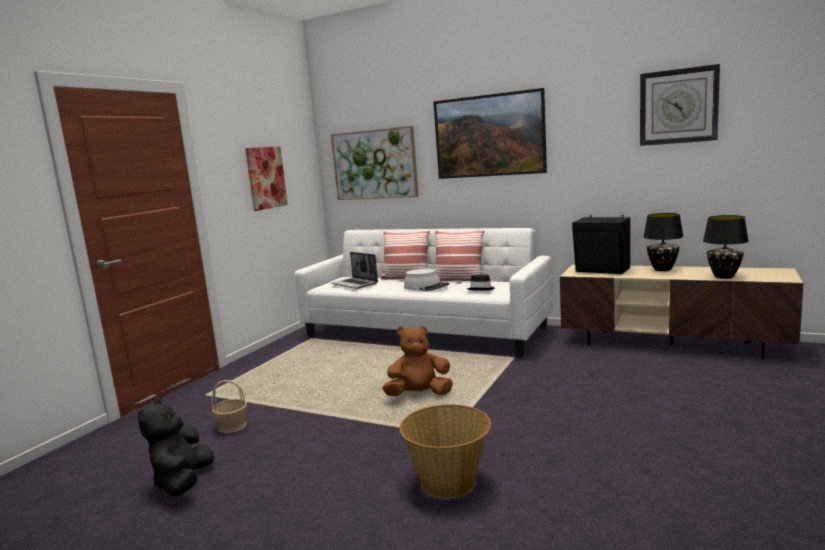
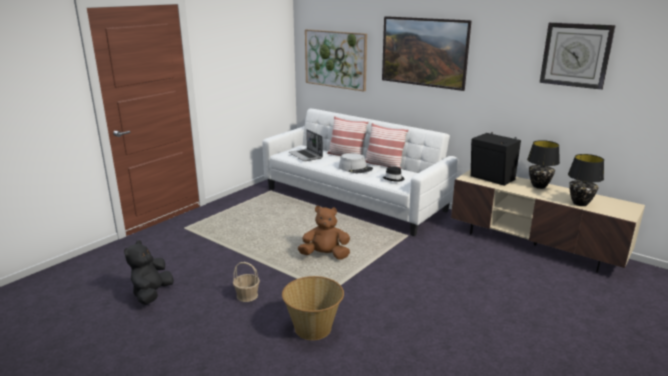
camera: 10 degrees right, 10 degrees up
basket [212,380,247,433] -> basket moved to [233,262,260,302]
picture [245,146,288,211] -> none

